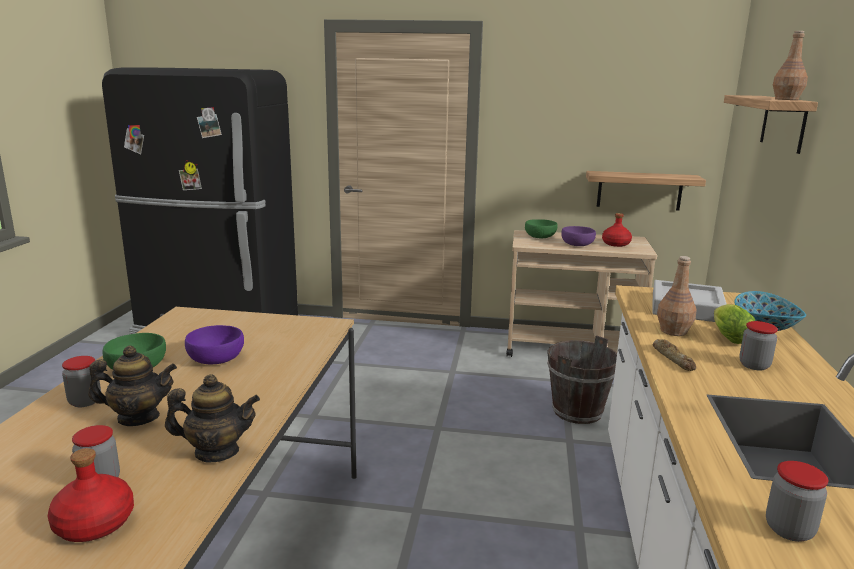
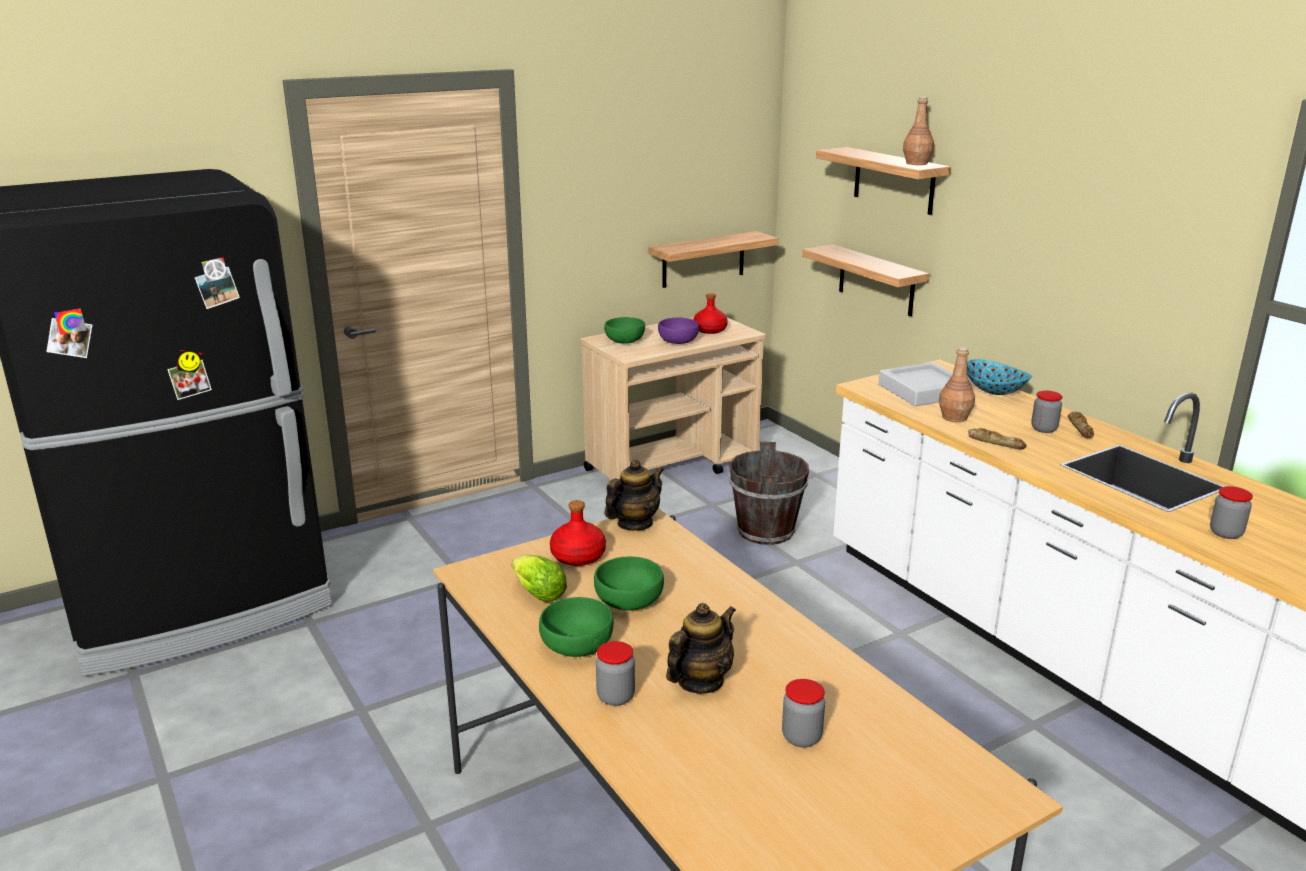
camera: 40 degrees left, 5 degrees up
red bottle [48,448,134,542] -> red bottle moved to [550,500,606,566]
teapot [165,374,260,463] -> teapot moved to [604,459,665,531]
purple bowl [185,325,244,364] -> green bowl [594,557,664,611]
lettuce [714,304,755,344] -> lettuce moved to [511,554,567,602]
none -> shelf [802,244,929,316]
none -> bread [1068,412,1094,438]

